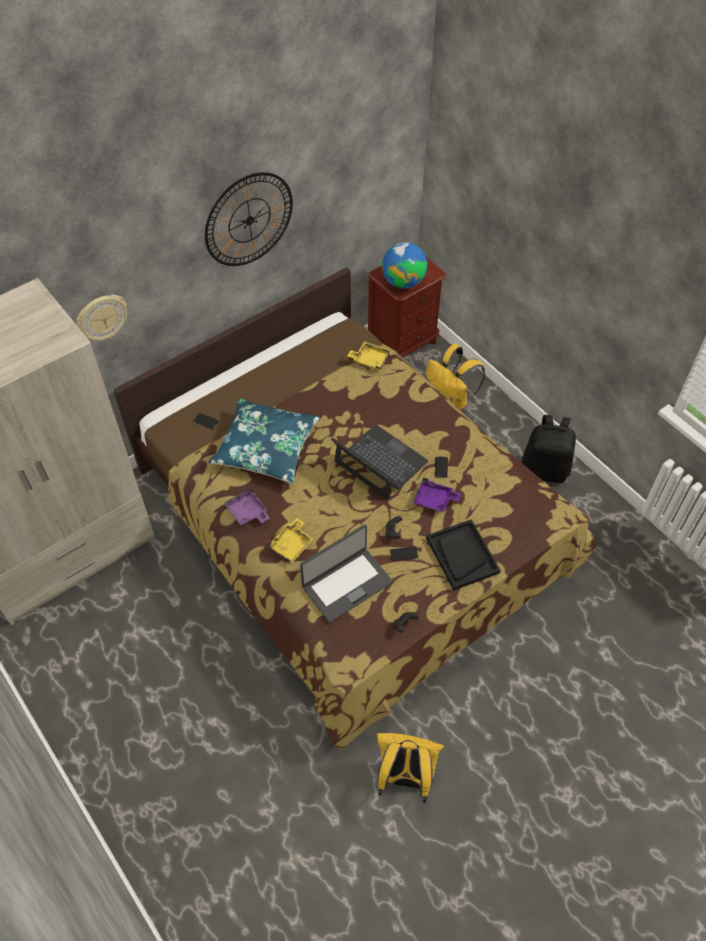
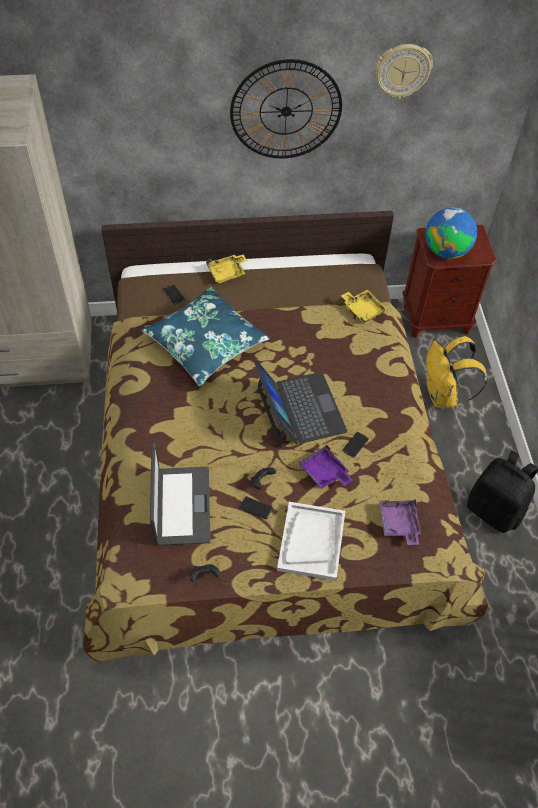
camera: 30 degrees right, 0 degrees up
wall clock [77,295,127,341] -> wall clock moved to [375,44,433,99]
purple tray [224,487,270,525] -> purple tray moved to [379,499,421,545]
yellow tray [267,518,314,563] -> yellow tray moved to [206,254,247,283]
laptop [300,524,393,623] -> laptop turned 90 degrees counterclockwise [150,442,211,546]
yellow backpack [376,733,444,803] -> none
black tray [426,519,501,590] -> white tray [277,502,345,581]

